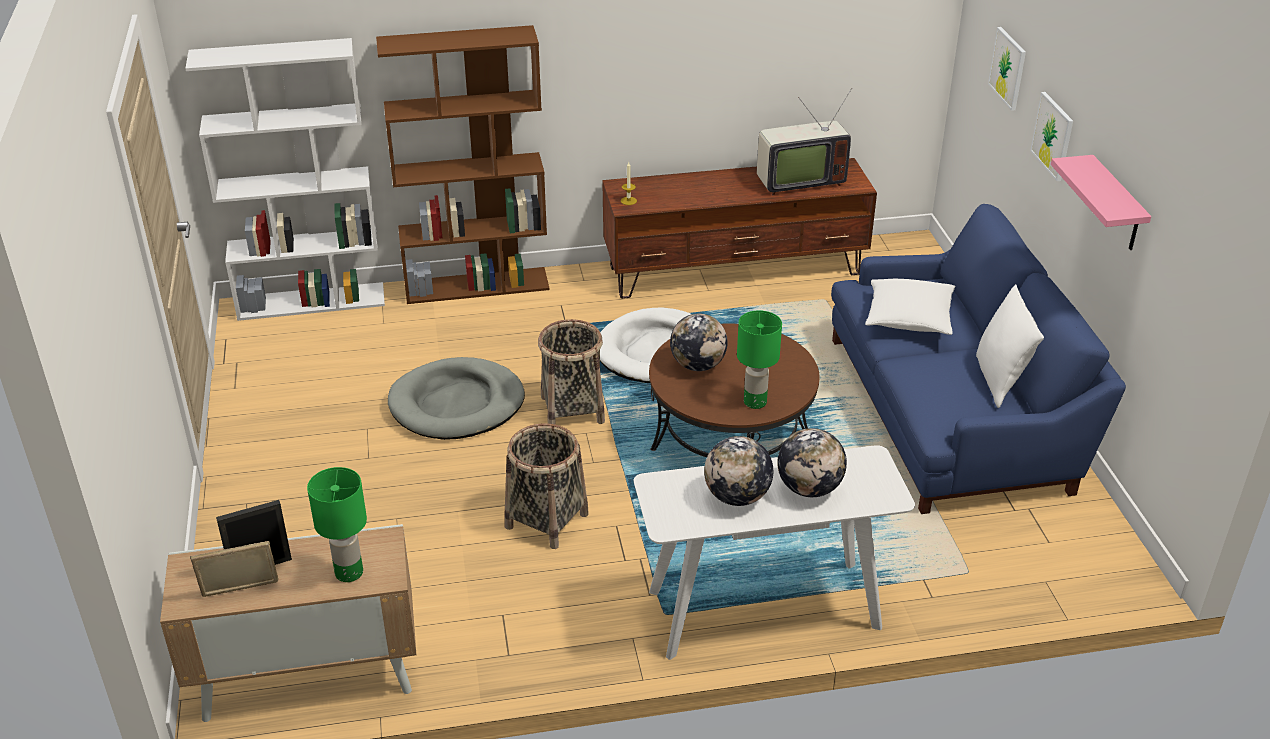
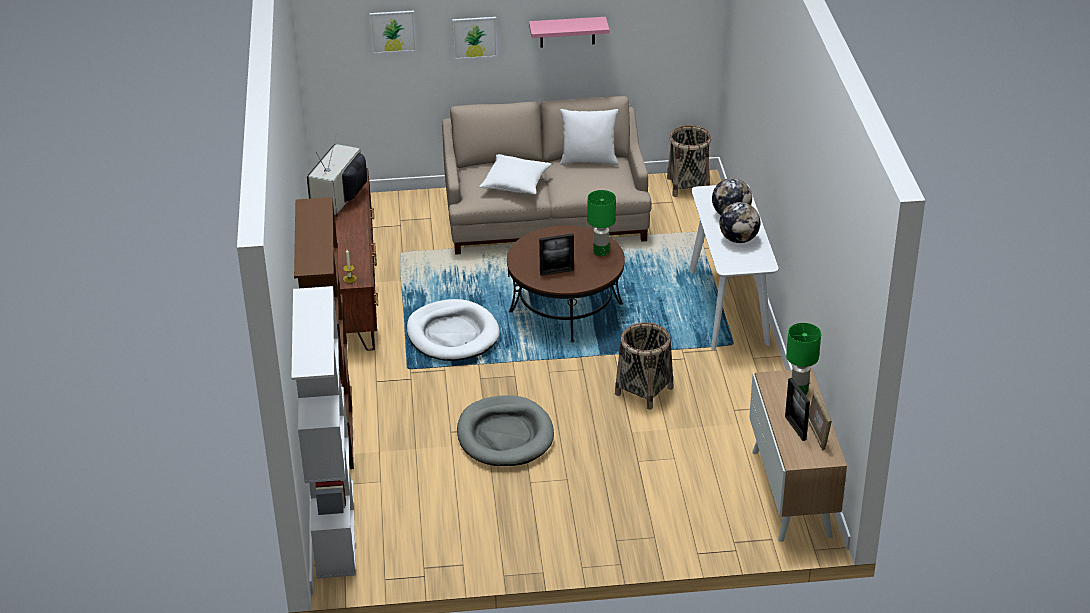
camera: 85 degrees left, 0 degrees up
basket [538,319,605,425] -> basket moved to [667,125,711,197]
globe [670,314,728,371] -> picture frame [539,233,574,276]
television [757,88,852,195] -> television turned 150 degrees counterclockwise [307,133,367,217]
blue sofa [831,204,1126,514] -> beige sofa [442,96,652,255]

